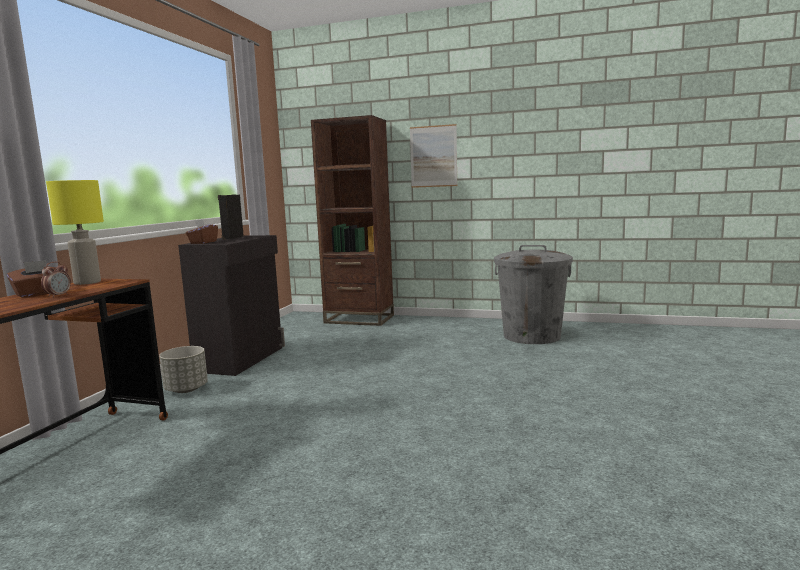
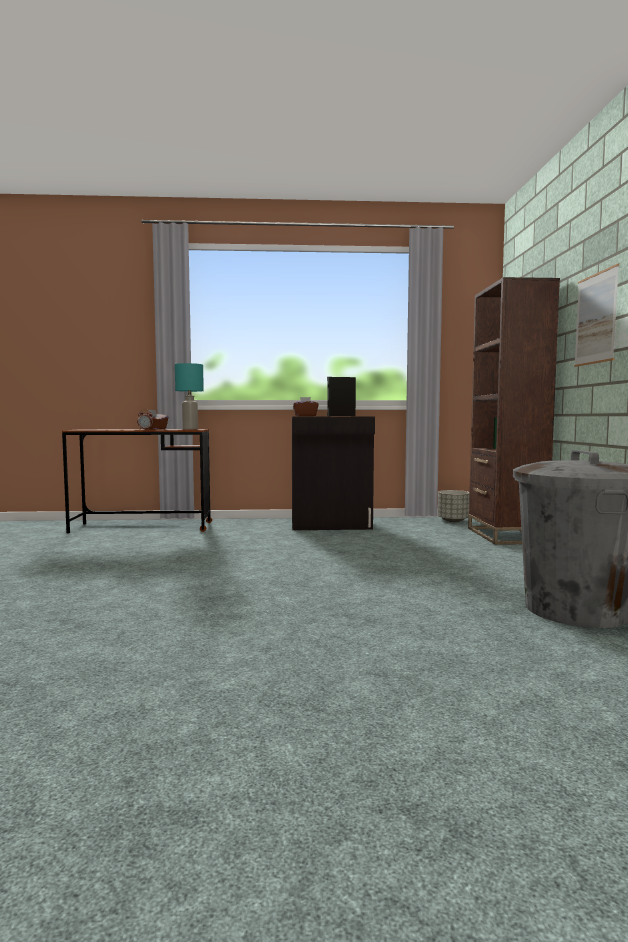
camera: 70 degrees right, 5 degrees down
yellow table lamp [46,180,104,285] -> turquoise table lamp [175,363,204,429]
grey planter [159,346,208,393] -> grey planter moved to [438,490,469,522]

